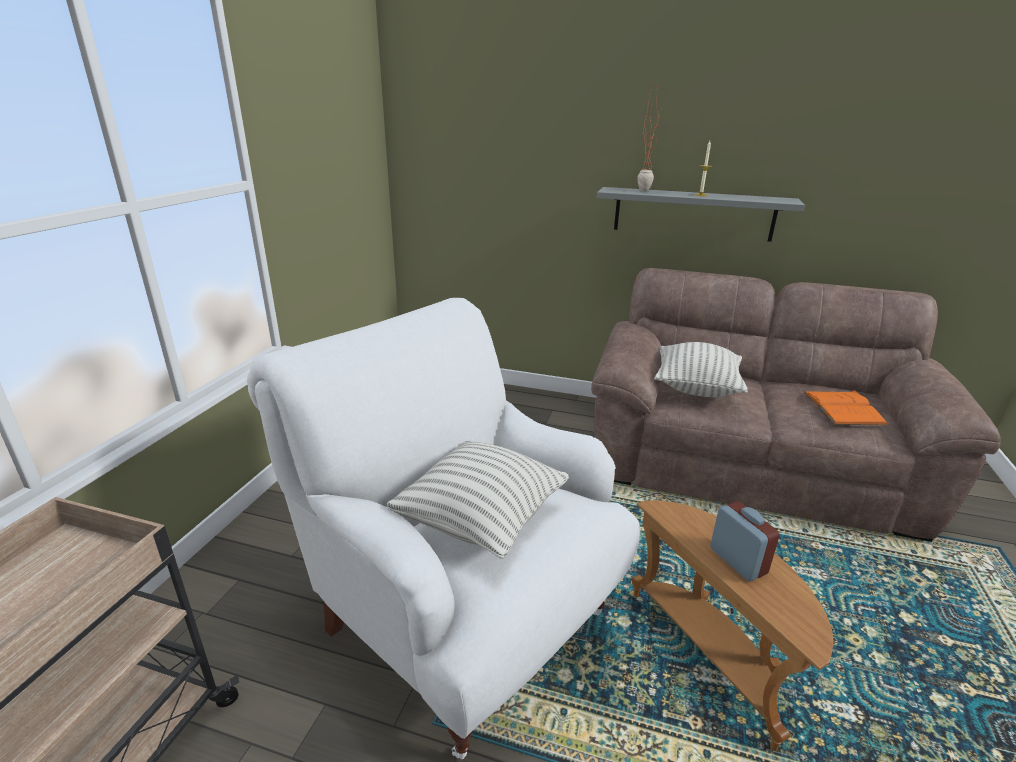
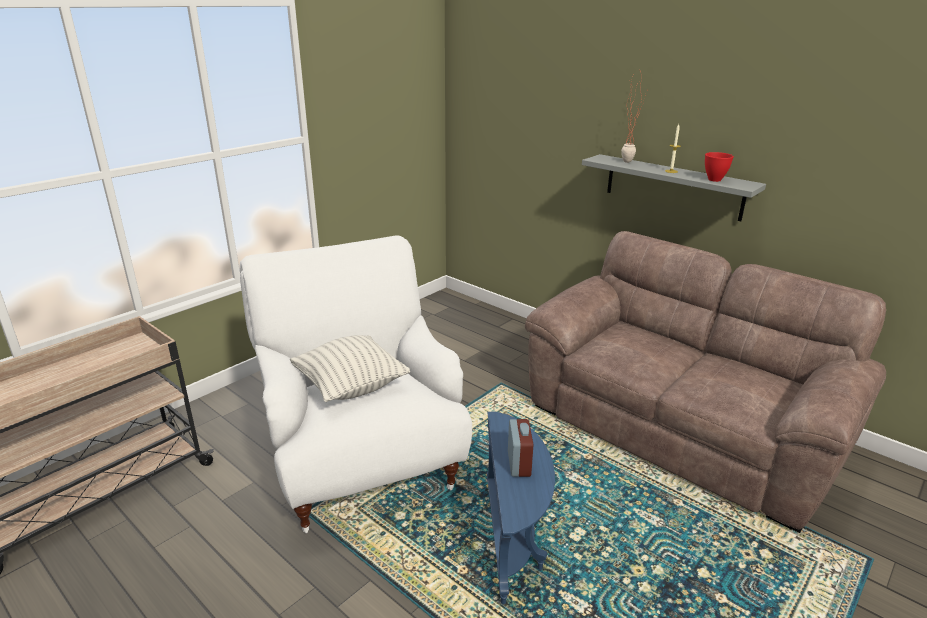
camera: 25 degrees right, 0 degrees up
brown side table [631,500,833,751] -> blue side table [487,412,555,605]
pillow [654,342,748,397] -> none
orange book [803,390,888,426] -> none
none -> red bowl [705,152,734,182]

